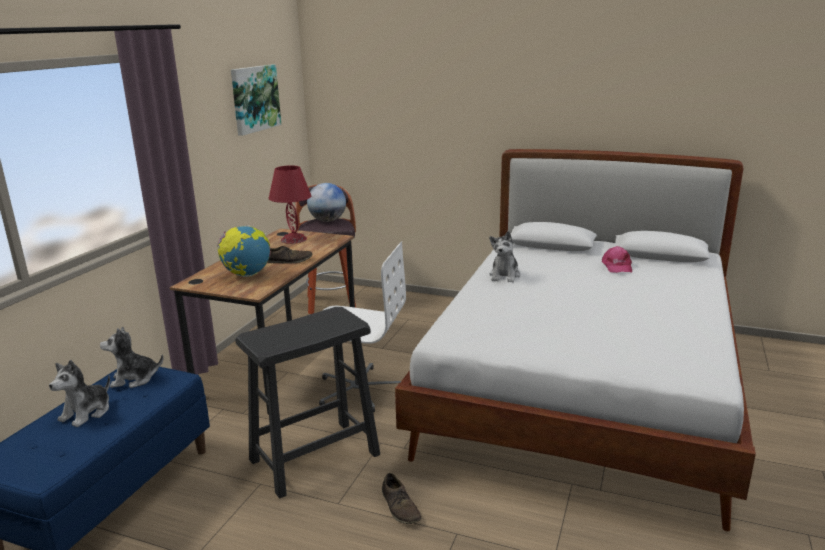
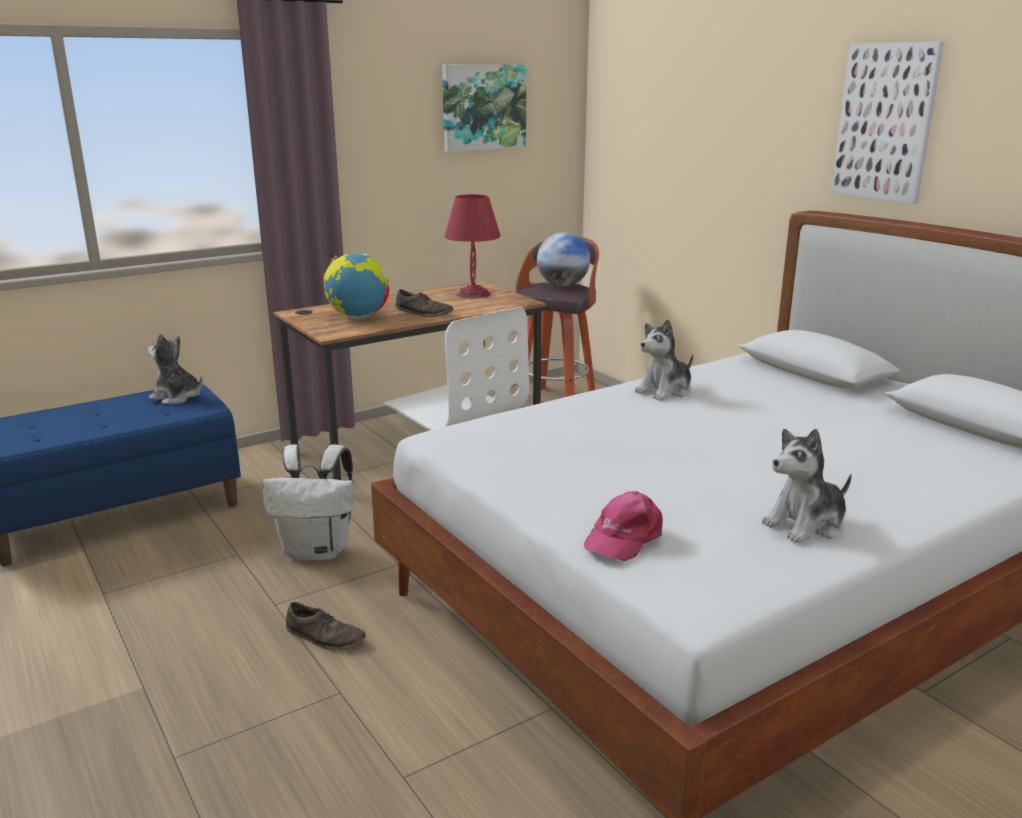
camera: 35 degrees right, 0 degrees up
plush toy [49,360,110,427] -> plush toy moved to [762,429,852,543]
black stool [235,307,380,498] -> white backpack [263,444,354,560]
brown shoe [382,473,421,524] -> brown shoe turned 75 degrees counterclockwise [286,602,366,650]
pink cap [602,246,632,273] -> pink cap moved to [584,491,663,561]
none -> picture [831,42,944,204]

